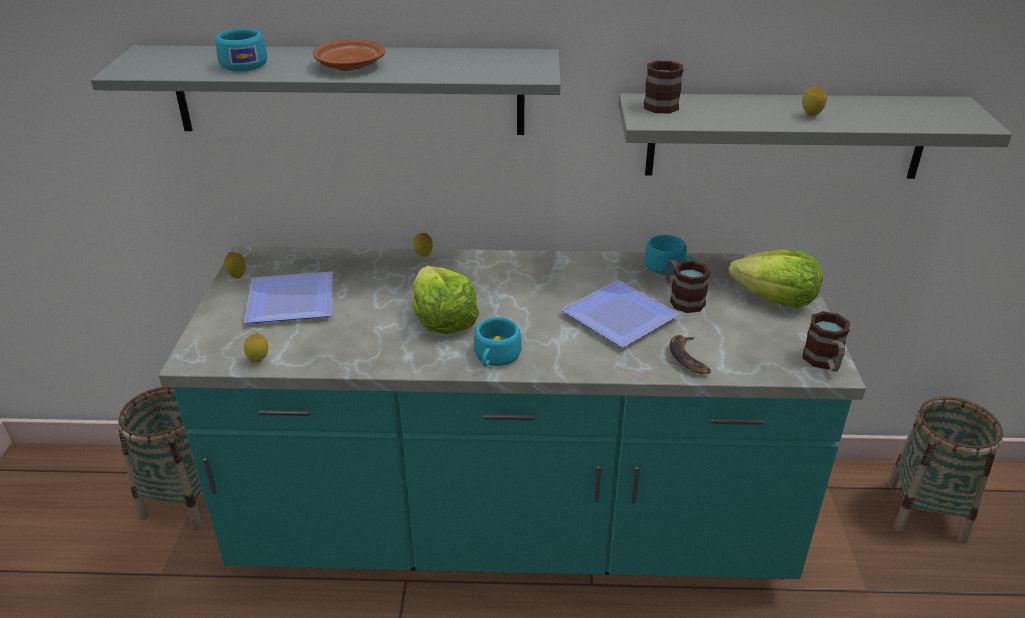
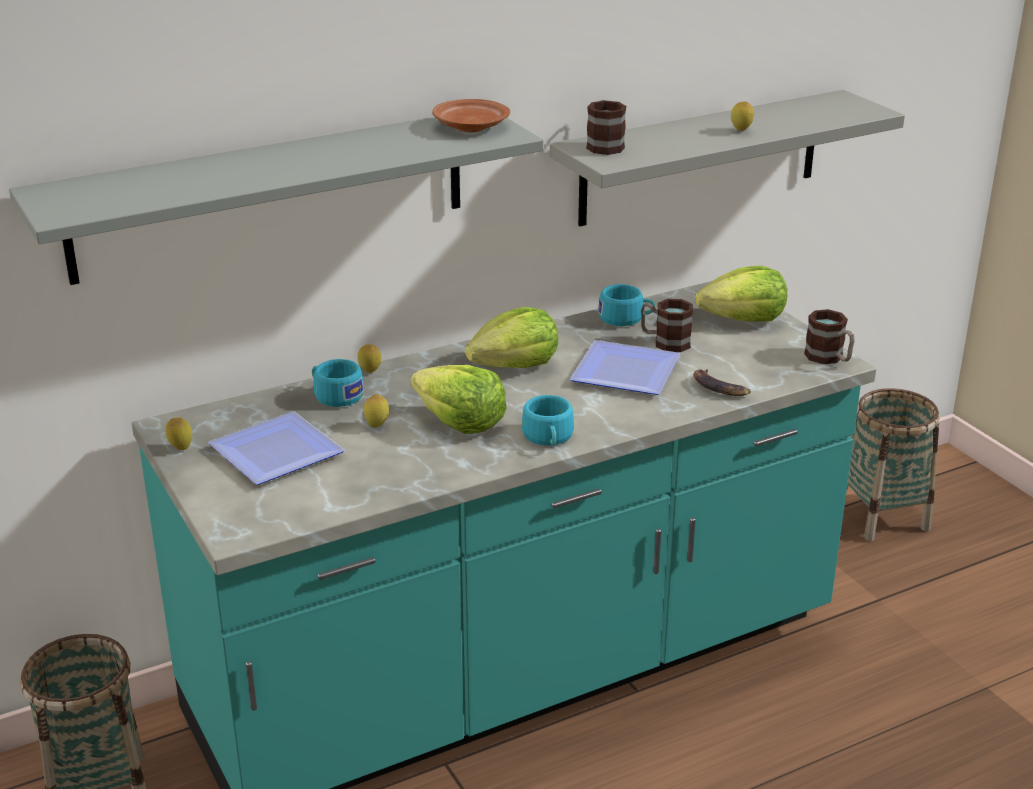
camera: 30 degrees left, 5 degrees down
turquoise cup [216,28,267,72] -> turquoise cup moved to [312,359,364,407]
lemon [244,333,268,363] -> lemon moved to [364,394,389,428]
brown plate [313,39,385,71] -> brown plate moved to [432,99,510,132]
none -> lettuce [465,307,558,368]

